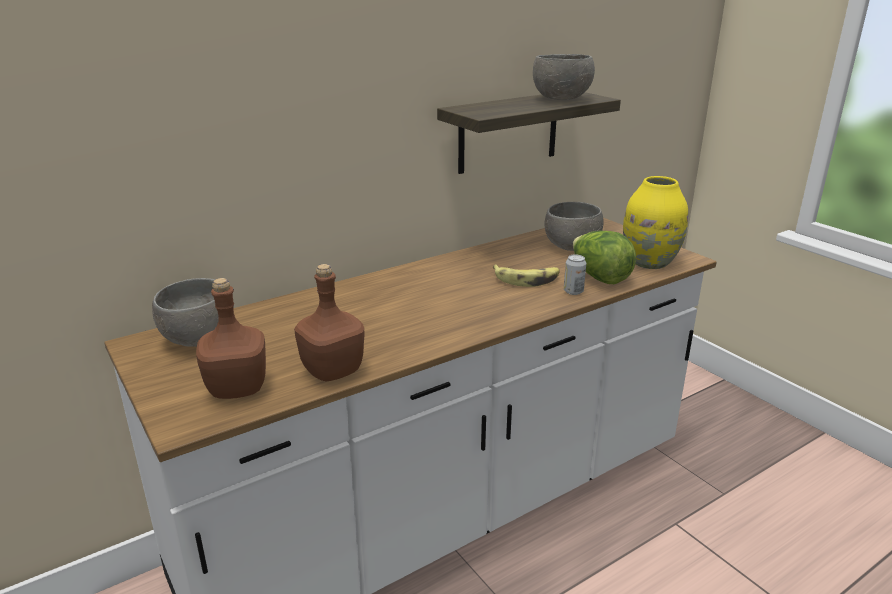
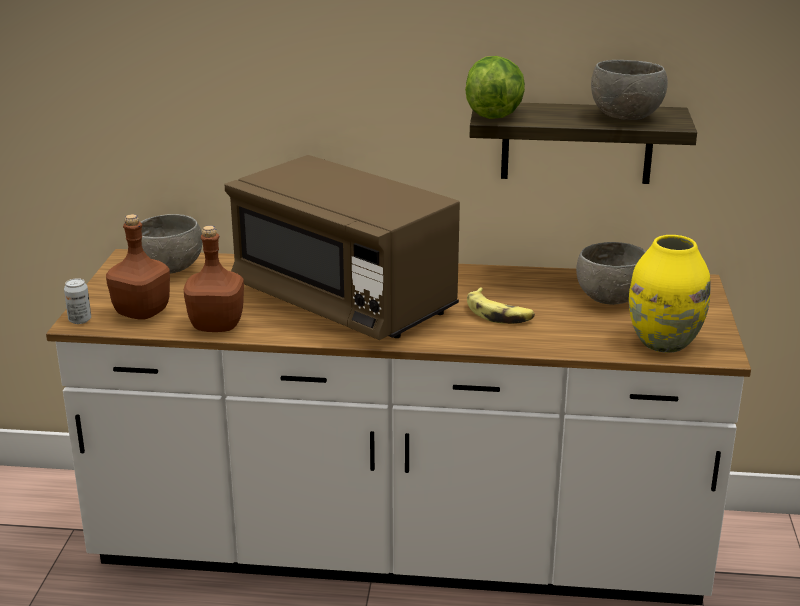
camera: 40 degrees right, 0 degrees up
can [564,254,586,295] -> can moved to [64,278,91,324]
lettuce [573,231,636,284] -> lettuce moved to [465,56,525,119]
none -> brown microwave [224,155,460,340]

